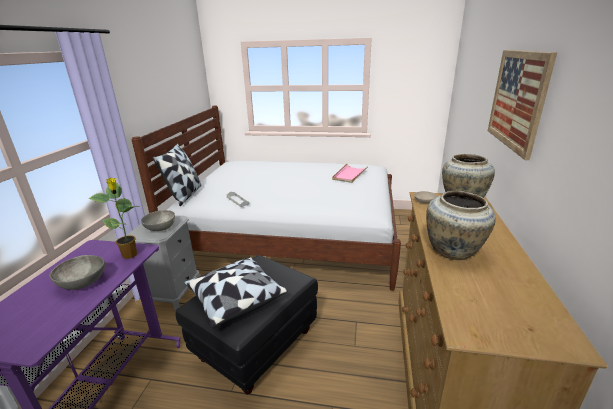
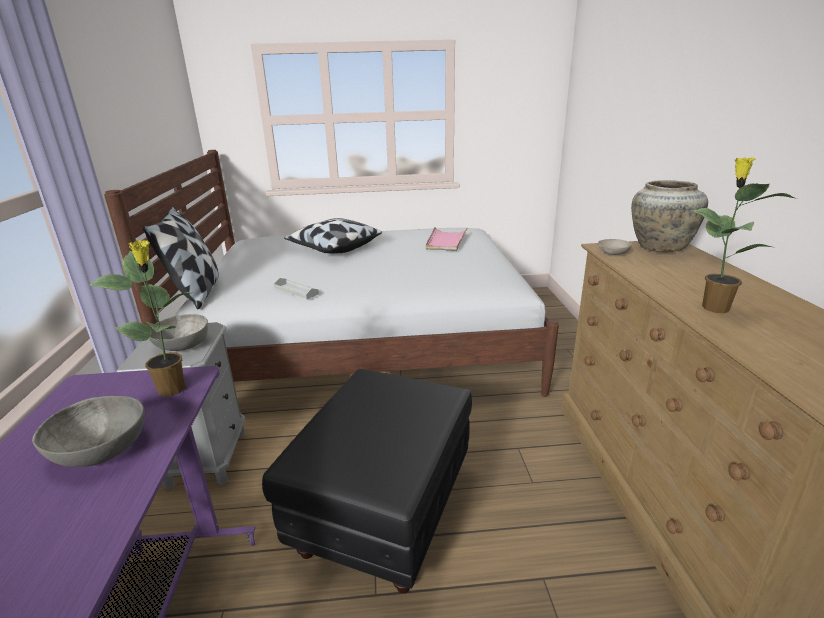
camera: 15 degrees left, 0 degrees up
pillow [184,257,288,328] -> pillow moved to [284,218,382,254]
beige vase [426,191,496,260] -> potted plant [691,157,798,313]
picture [488,50,557,160] -> none

